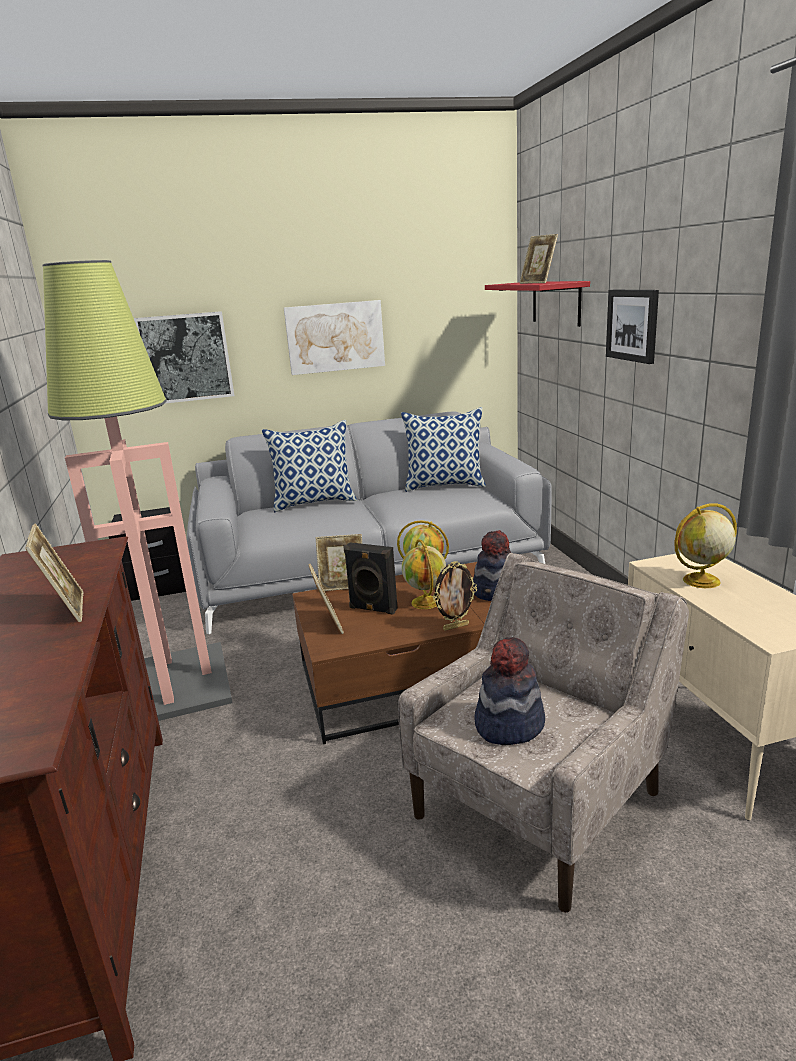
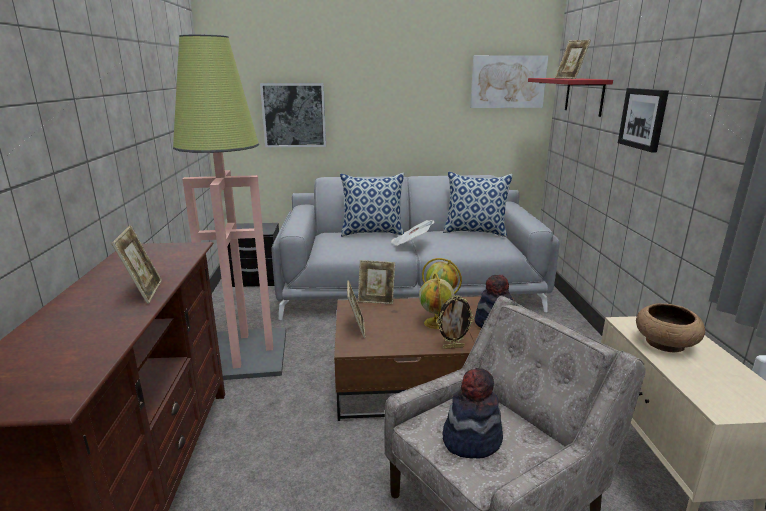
camera: 10 degrees right, 0 degrees up
picture [284,300,385,375] -> picture moved to [470,55,548,108]
black speaker [343,542,398,615] -> none
globe [674,503,737,588] -> brown bowl [636,303,705,352]
none -> newspaper [391,220,434,246]

